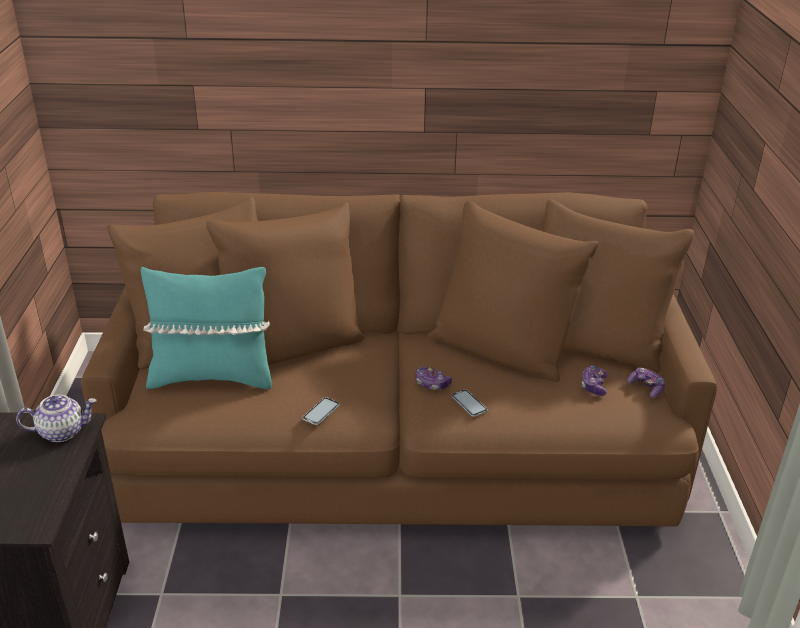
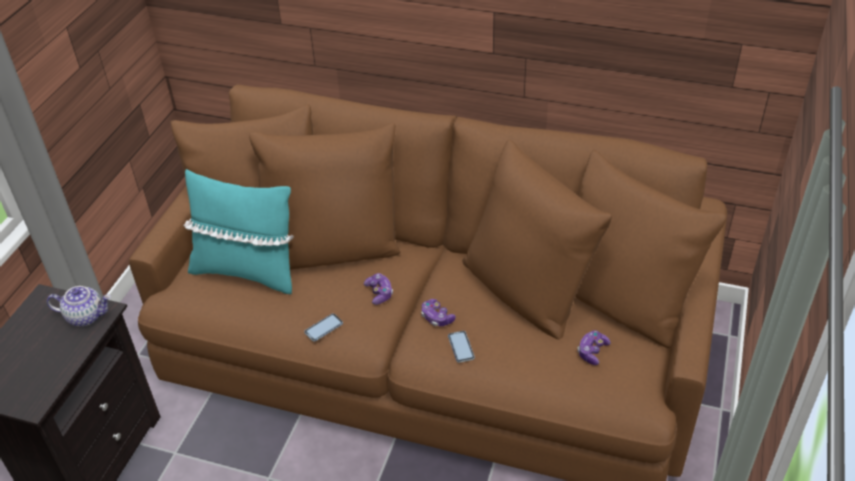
camera: 20 degrees right, 10 degrees up
game controller [627,368,665,398] -> game controller moved to [364,273,393,305]

